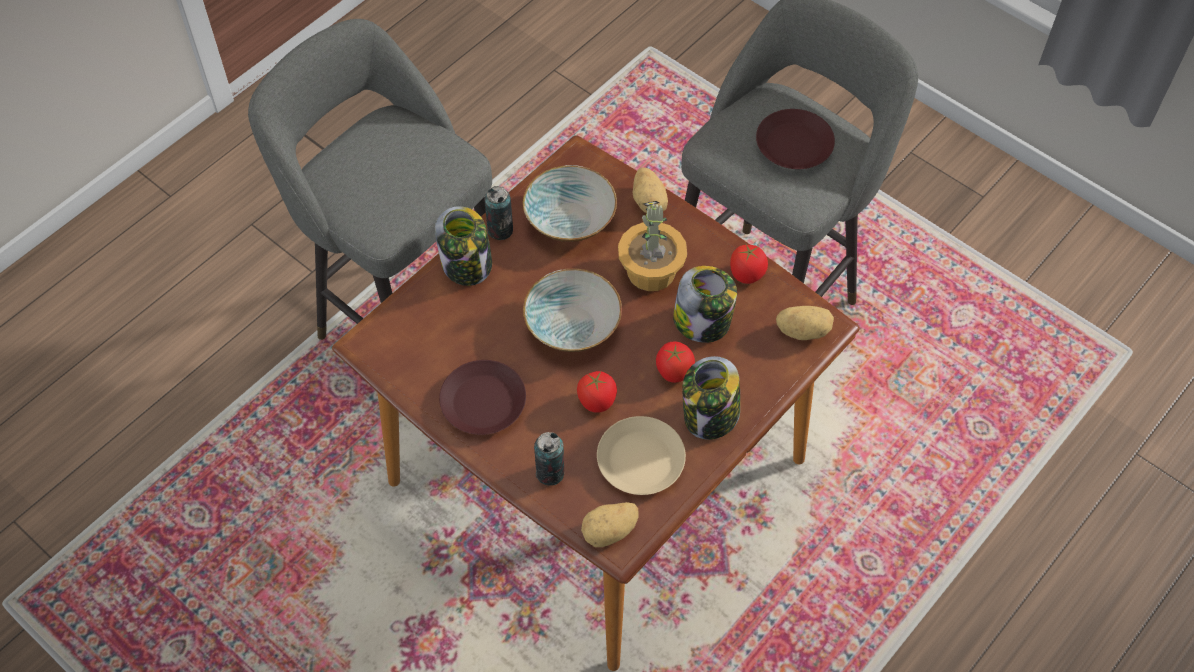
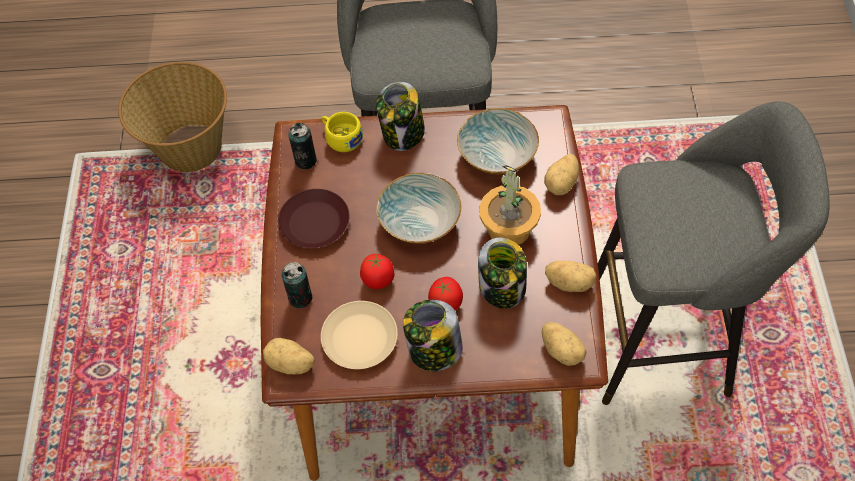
camera: 50 degrees right, 0 degrees up
can [484,186,513,240] -> can moved to [288,123,317,169]
tomato [730,244,768,284] -> potato [545,261,597,292]
brown plate [756,109,835,169] -> none
none -> basket [118,62,227,172]
none -> yellow cup [322,112,363,152]

